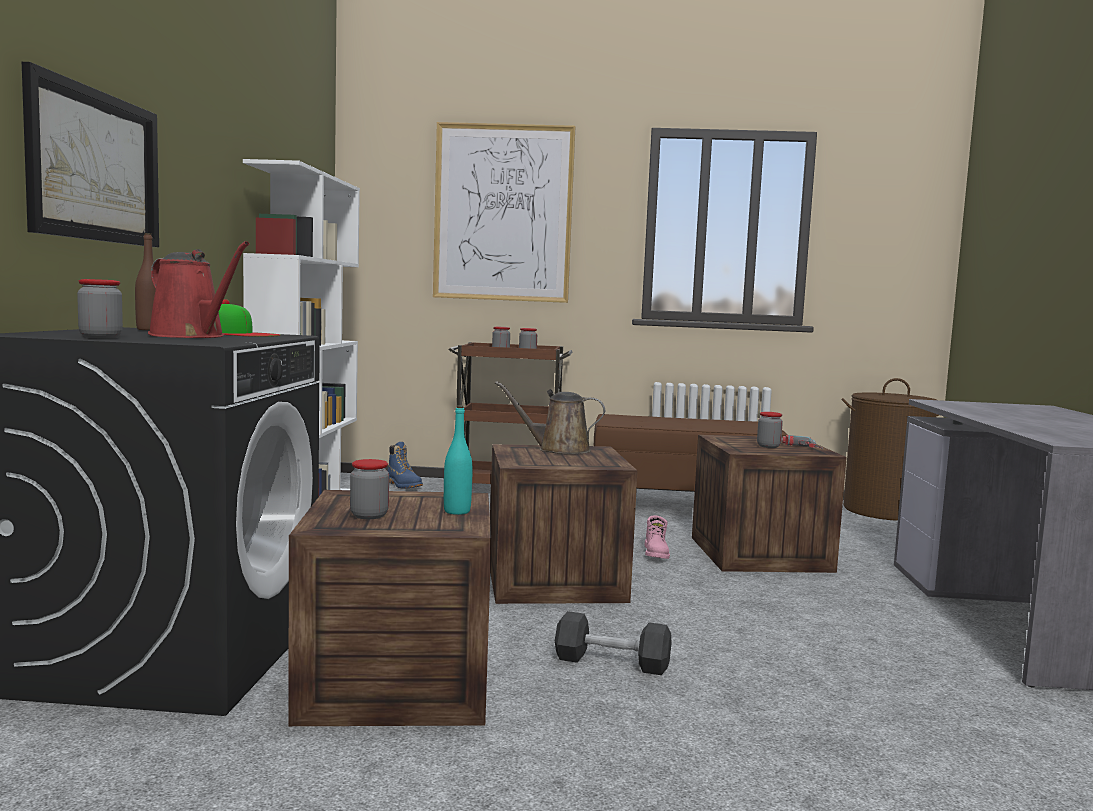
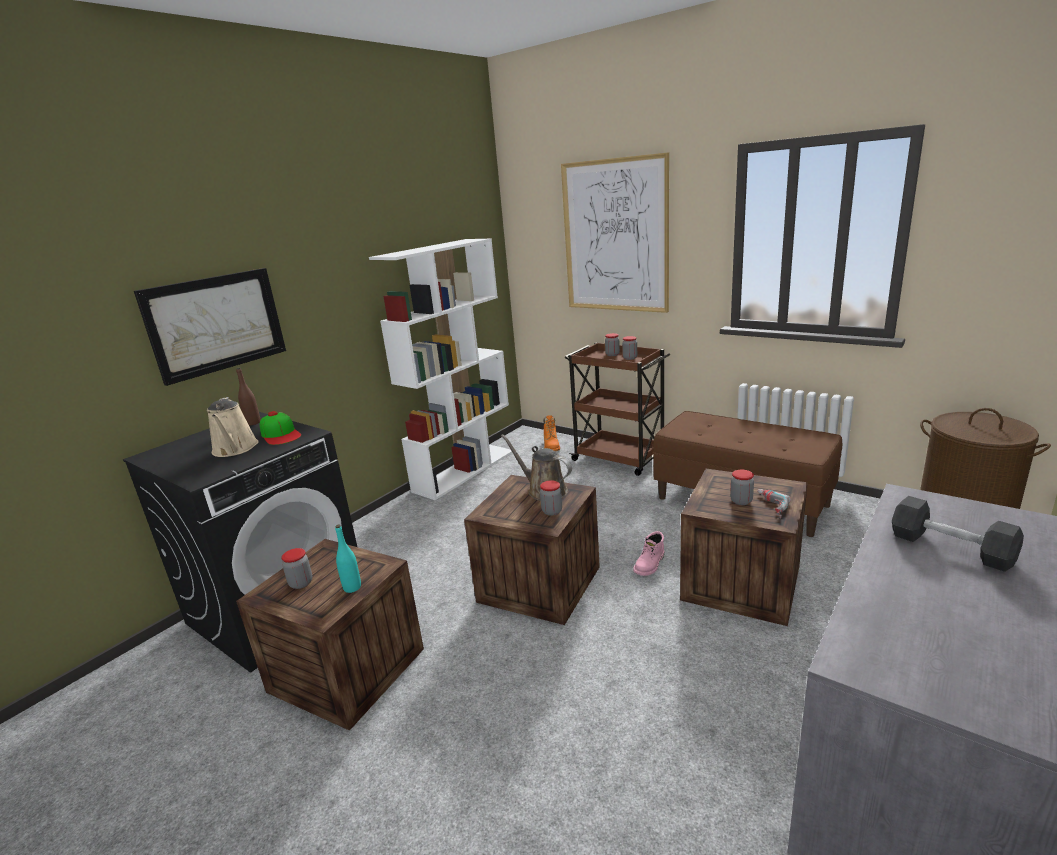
camera: 35 degrees right, 15 degrees up
jar [77,279,123,338] -> jar moved to [540,480,562,516]
red watering can [148,241,249,338] -> beige watering can [207,397,259,457]
blue boot [388,442,423,488] -> orange boot [544,415,560,451]
black dumbbell [555,611,671,675] -> black dumbbell moved to [892,496,1024,572]

